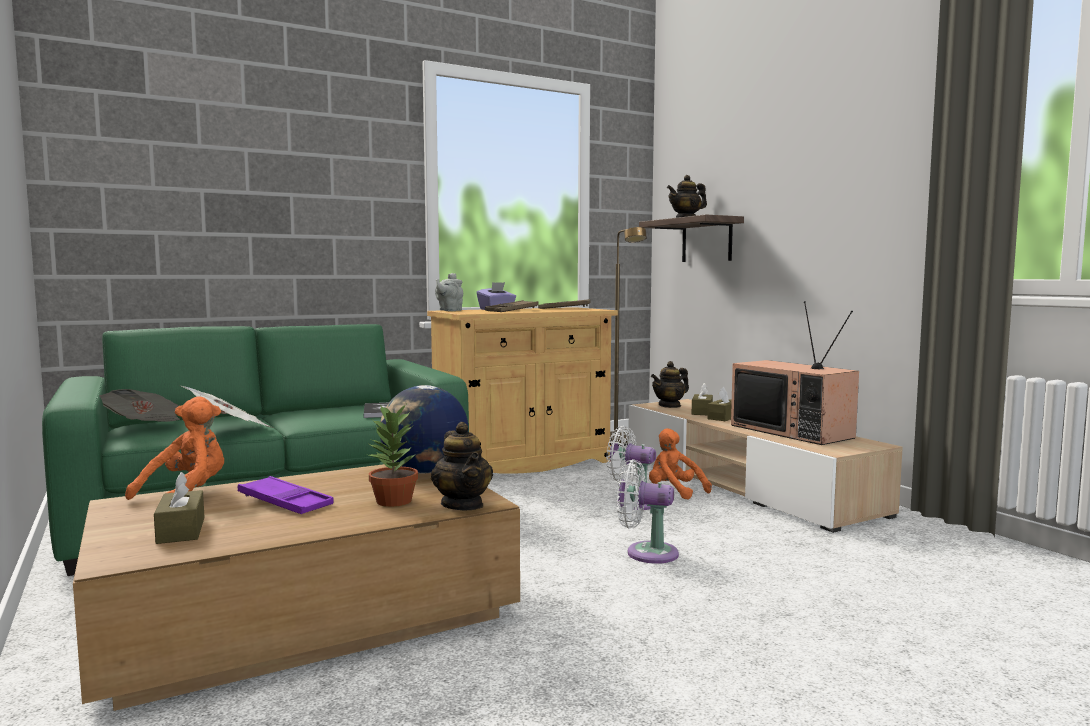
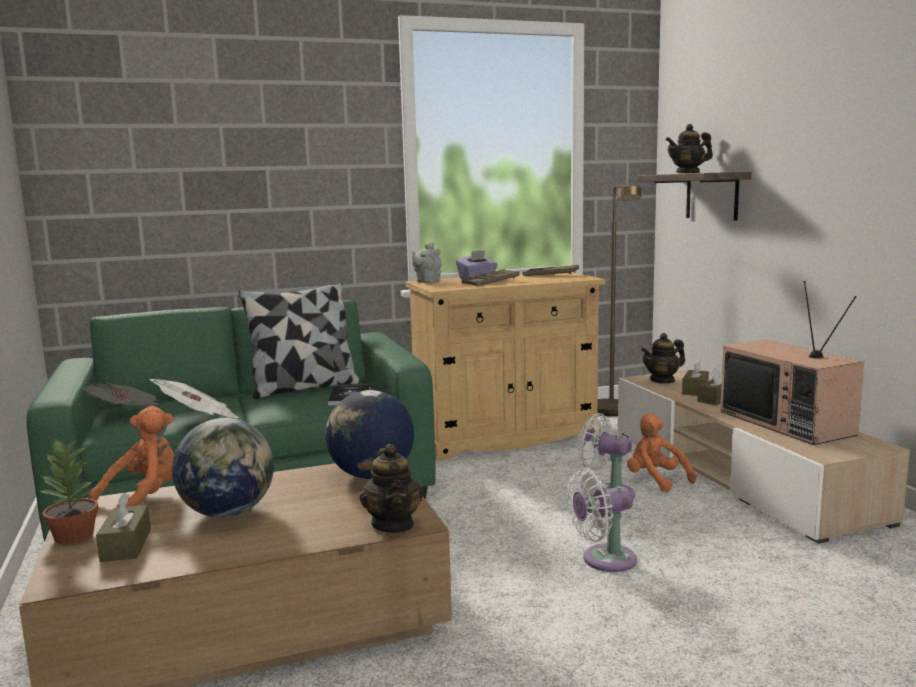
camera: 10 degrees right, 5 degrees up
purple tray [238,476,334,514] -> globe [172,418,274,518]
potted plant [369,402,418,507] -> potted plant moved to [40,438,99,544]
white fan [617,459,679,564] -> white fan turned 45 degrees counterclockwise [567,468,637,572]
none -> pillow [238,283,360,399]

